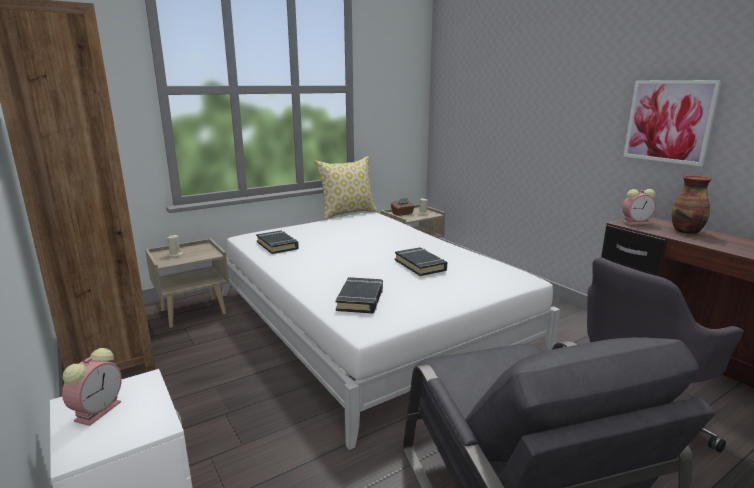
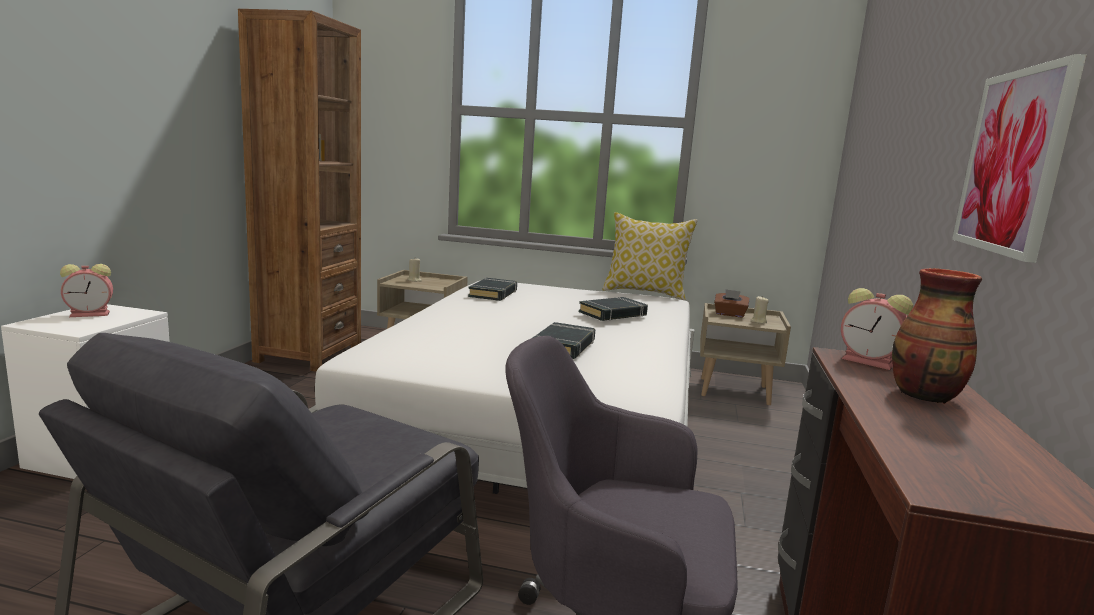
camera: 45 degrees right, 5 degrees down
black book [335,277,383,314] -> black book moved to [579,297,648,321]

